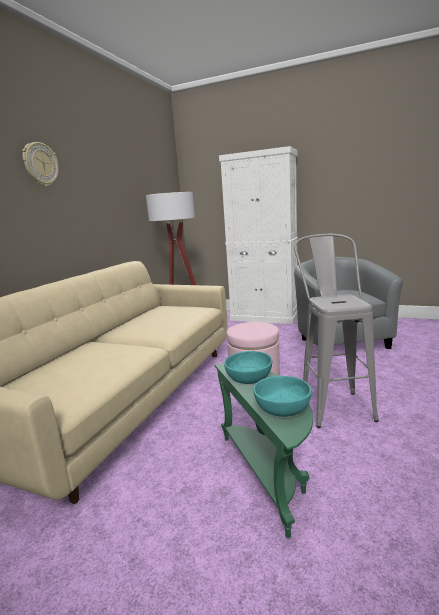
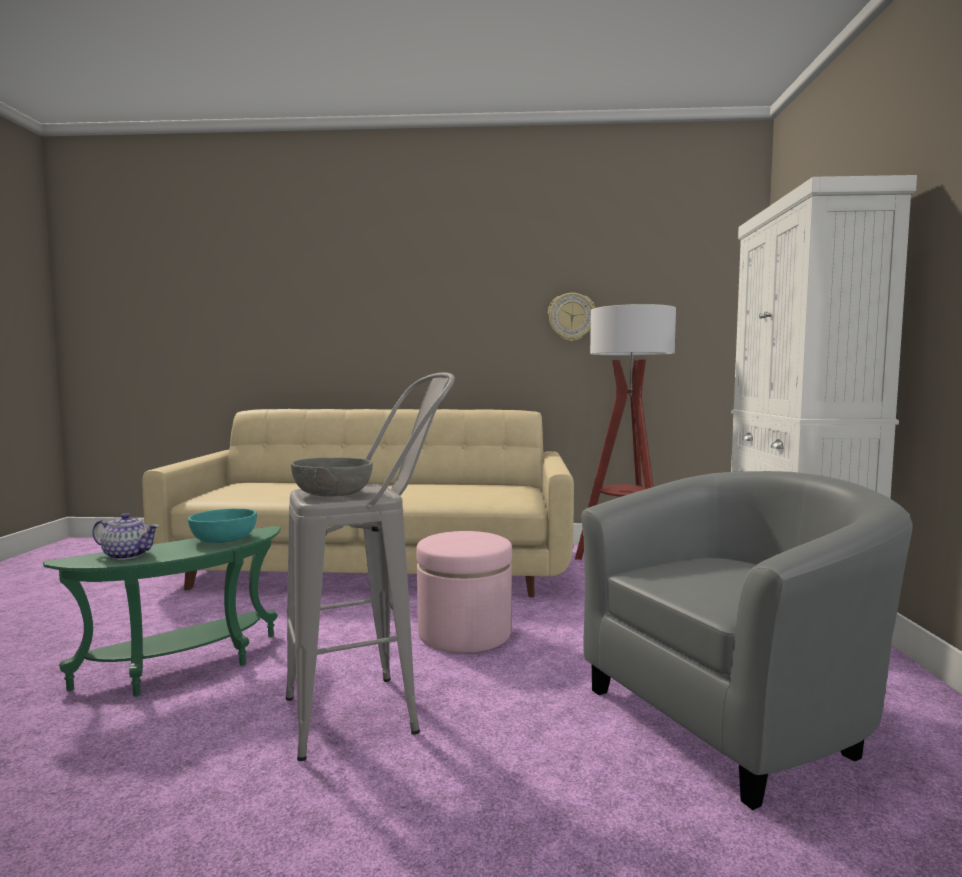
camera: 70 degrees right, 10 degrees down
wall clock [22,142,59,187] -> wall clock moved to [548,293,595,341]
turquoise bowl [253,376,312,417] -> teapot [92,513,159,560]
none -> grey bowl [291,457,373,497]

